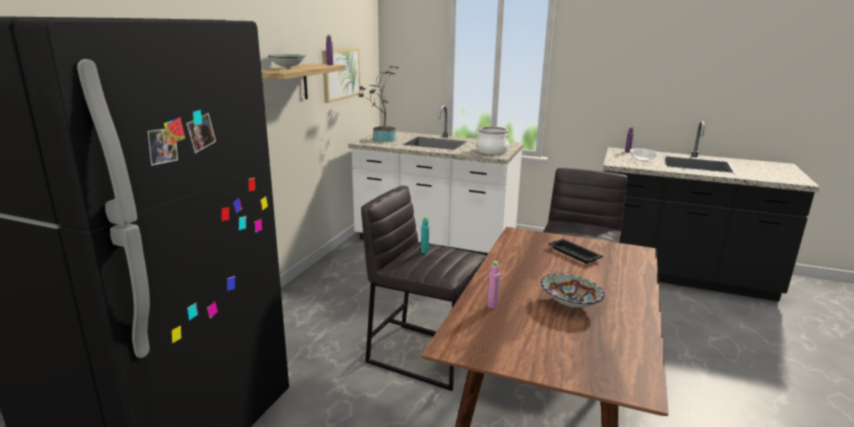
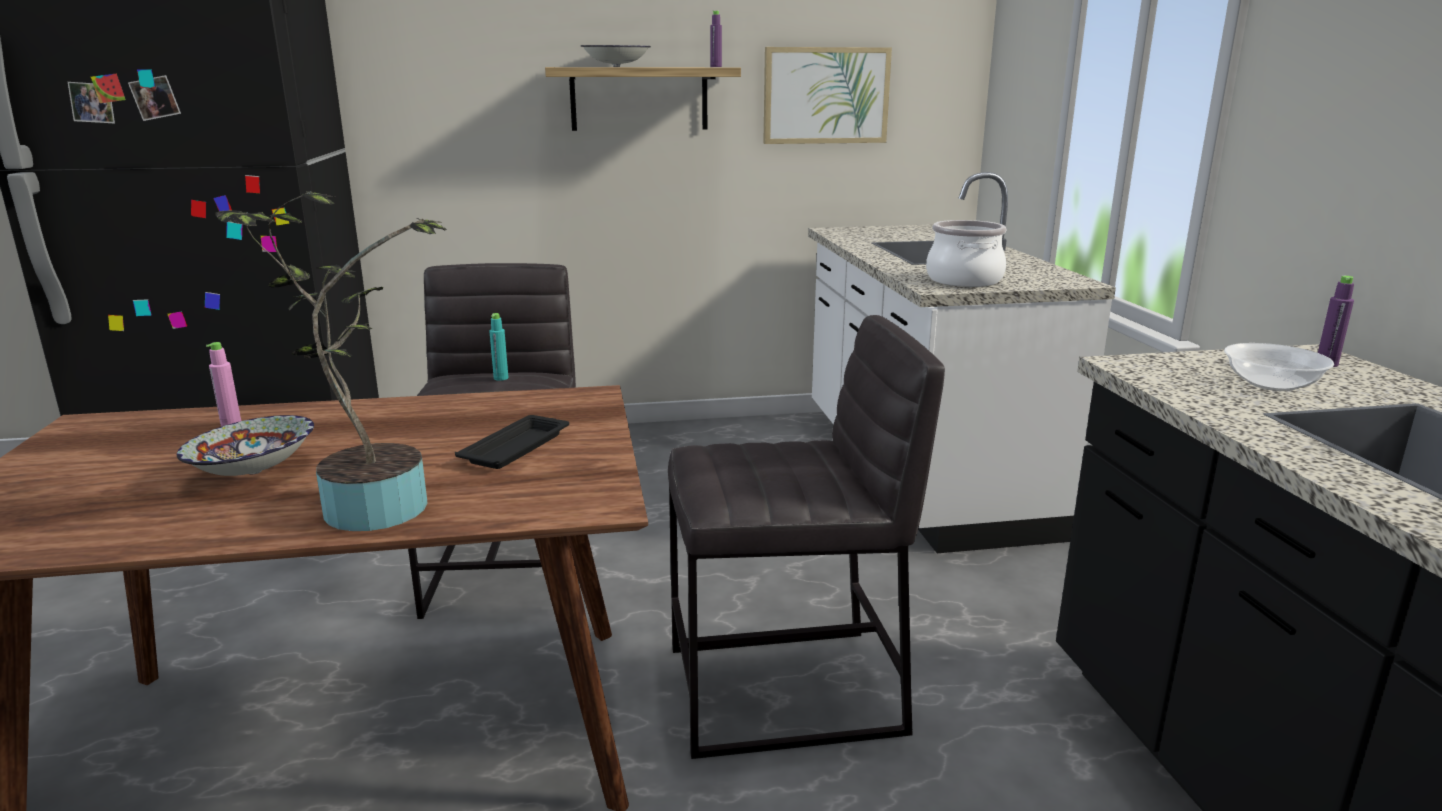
camera: 60 degrees right, 0 degrees up
potted plant [358,66,399,142] -> potted plant moved to [215,191,447,531]

